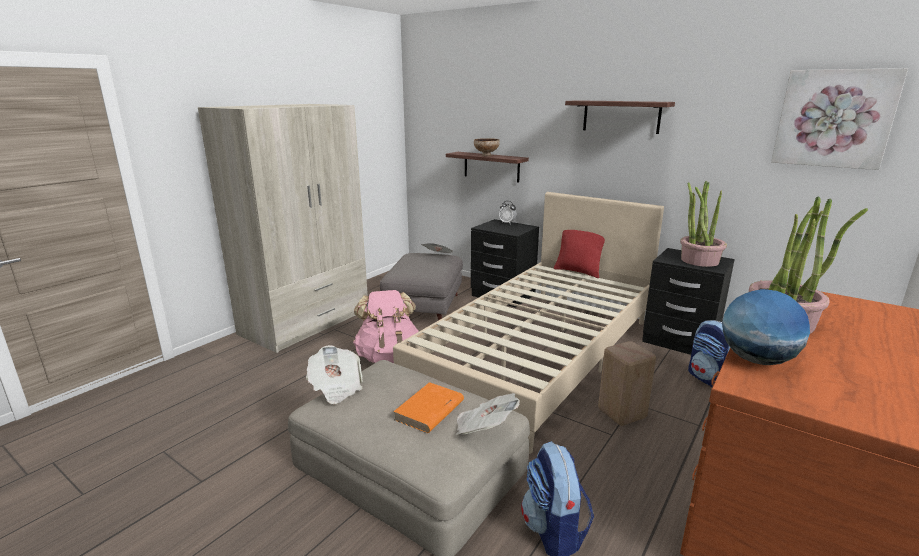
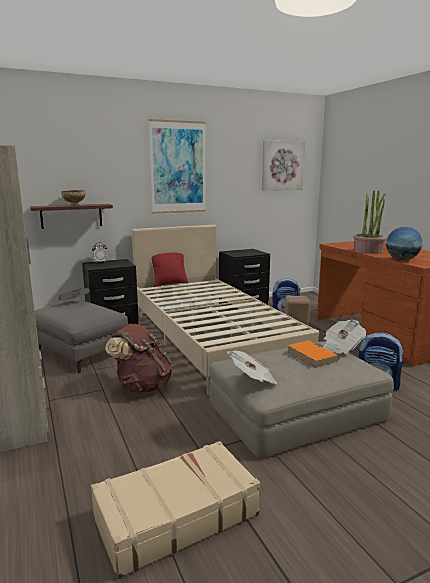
camera: 60 degrees left, 5 degrees down
pink backpack [353,290,419,363] -> brown backpack [105,324,173,392]
shelf [565,100,675,134] -> picture [149,119,206,214]
potted plant [680,181,727,267] -> none
none -> beige suitcase [91,441,260,579]

